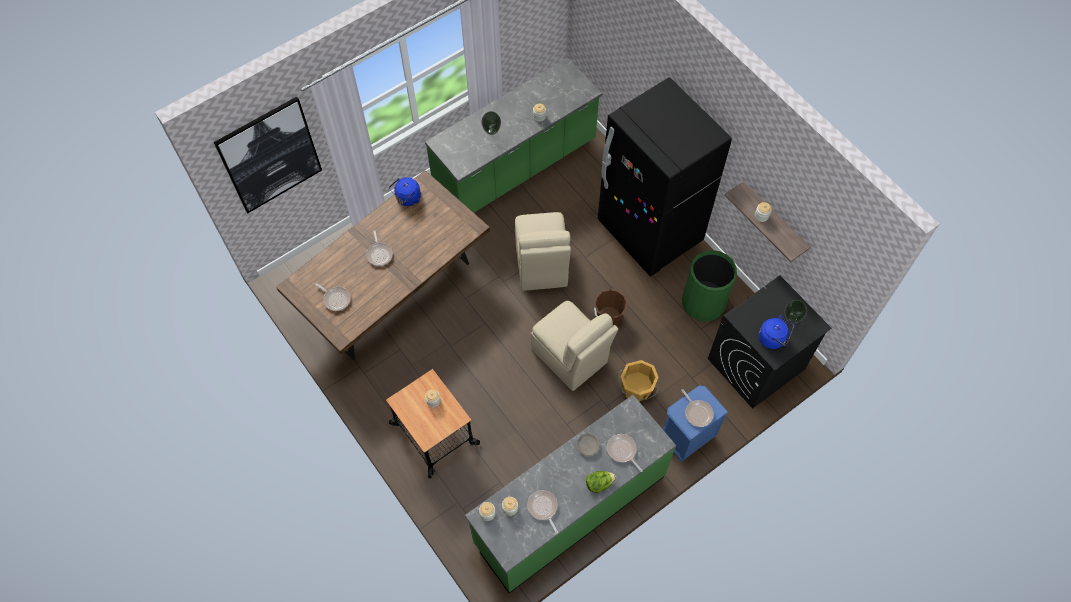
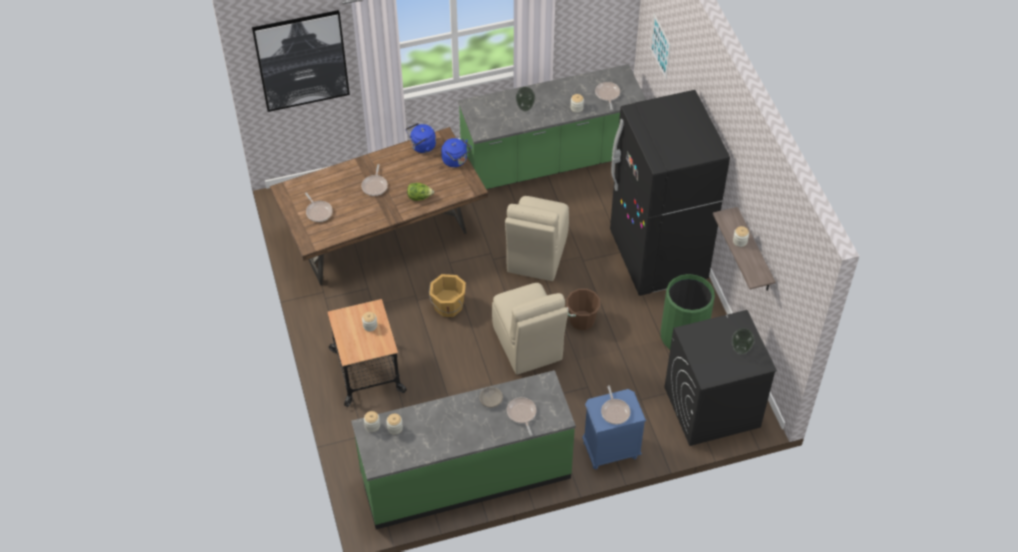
camera: 20 degrees right, 10 degrees down
frying pan [527,490,558,533] -> frying pan moved to [595,82,620,110]
lettuce [586,471,616,493] -> lettuce moved to [407,183,434,201]
orange bucket [618,360,659,401] -> orange bucket moved to [429,274,466,317]
blue kettle [759,314,795,349] -> blue kettle moved to [441,138,472,167]
none -> picture [650,13,671,80]

